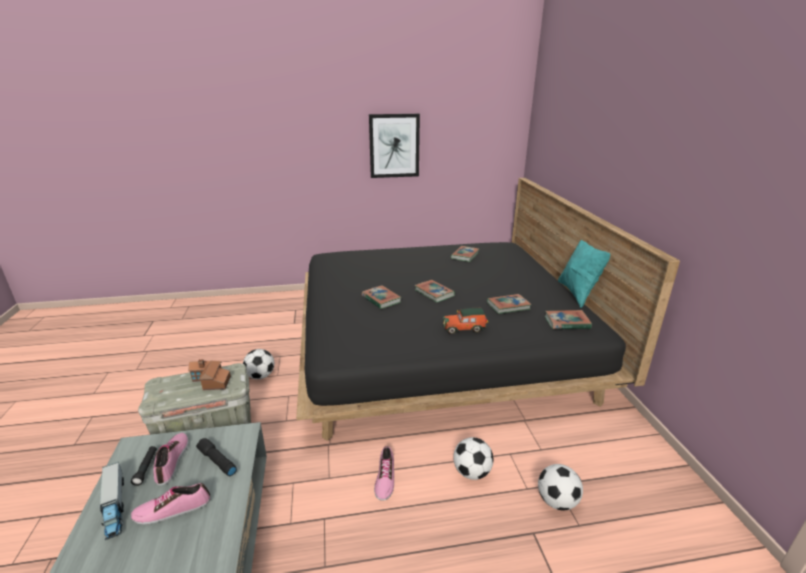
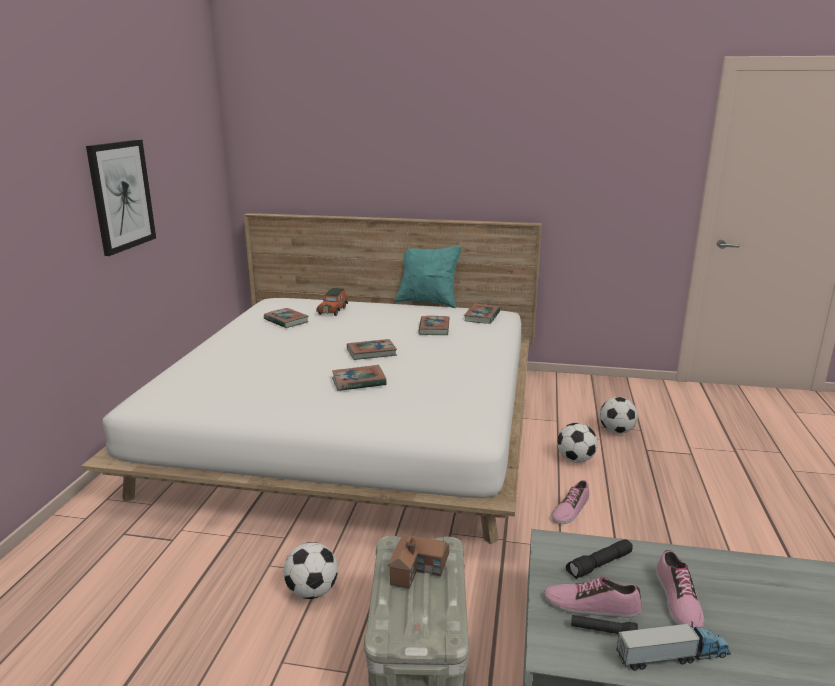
camera: 70 degrees left, 5 degrees down
black bed [296,178,680,441] -> white bed [81,213,542,544]
shoe [374,446,394,501] -> shoe turned 105 degrees clockwise [552,480,589,524]
toy car [443,308,488,334] -> toy car moved to [316,288,348,316]

